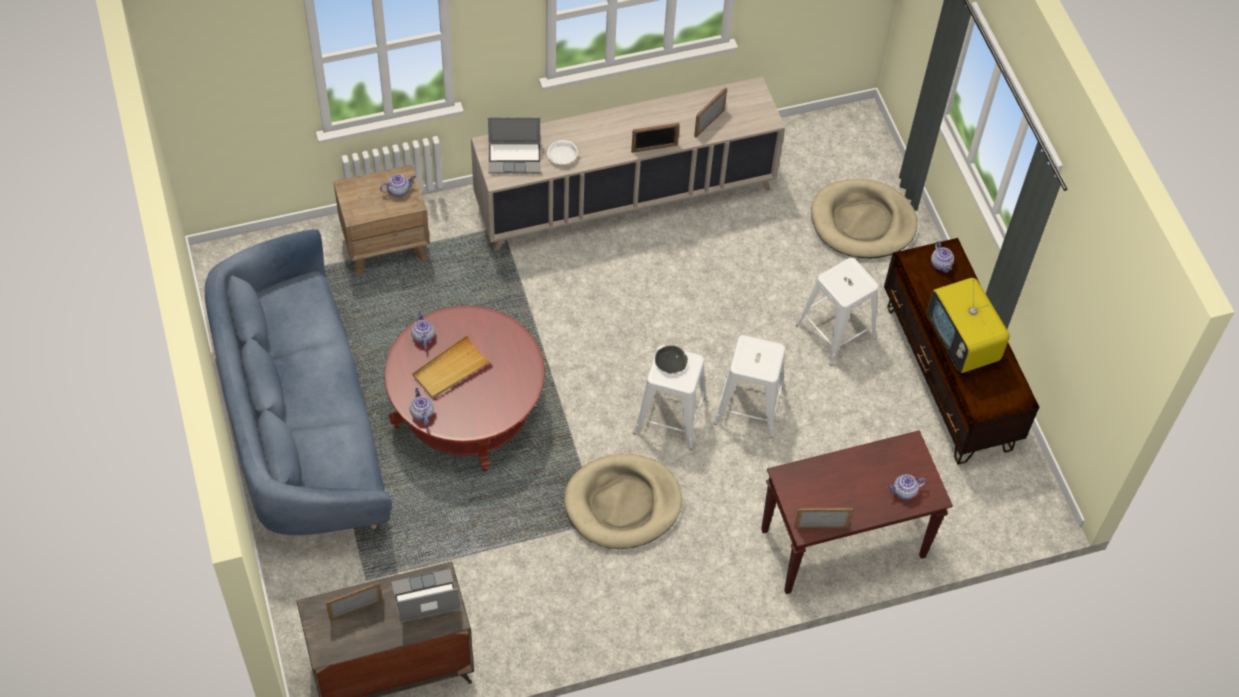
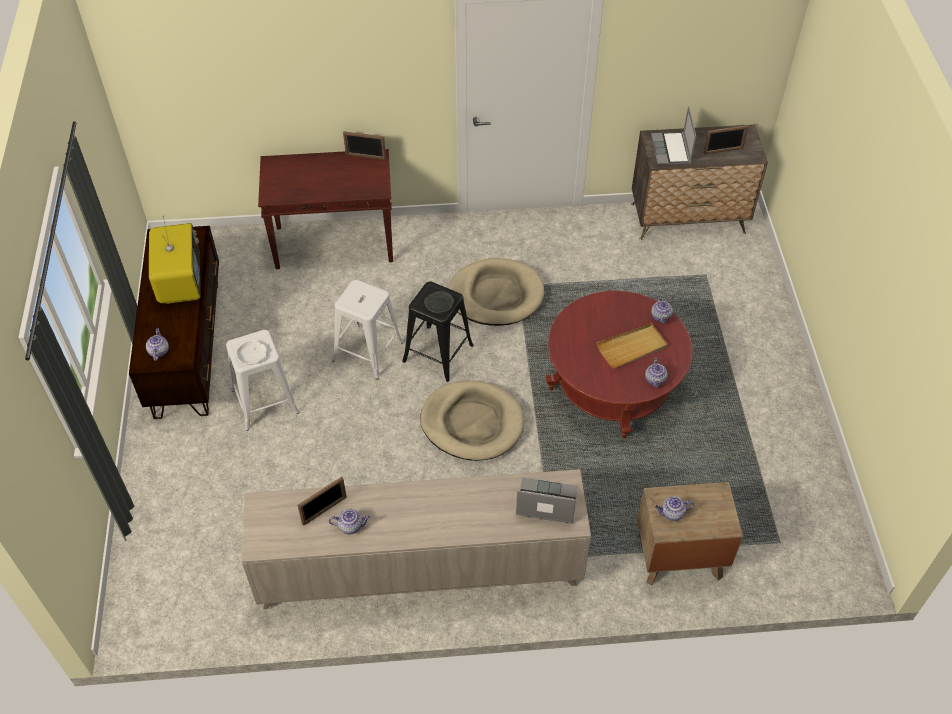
camera: 165 degrees left, 5 degrees down
blue sofa [205,229,392,535] -> none
laptop [391,569,460,623] -> laptop turned 90 degrees clockwise [651,106,696,165]
white bowl [546,140,578,165] -> white bowl moved to [236,340,267,365]
picture frame [631,123,680,153] -> none
white stool [633,345,708,449] -> black stool [402,282,474,382]
beige dog bed [811,179,917,259] -> beige dog bed moved to [420,380,524,461]
teapot [888,474,926,500] -> teapot moved to [329,509,370,534]

